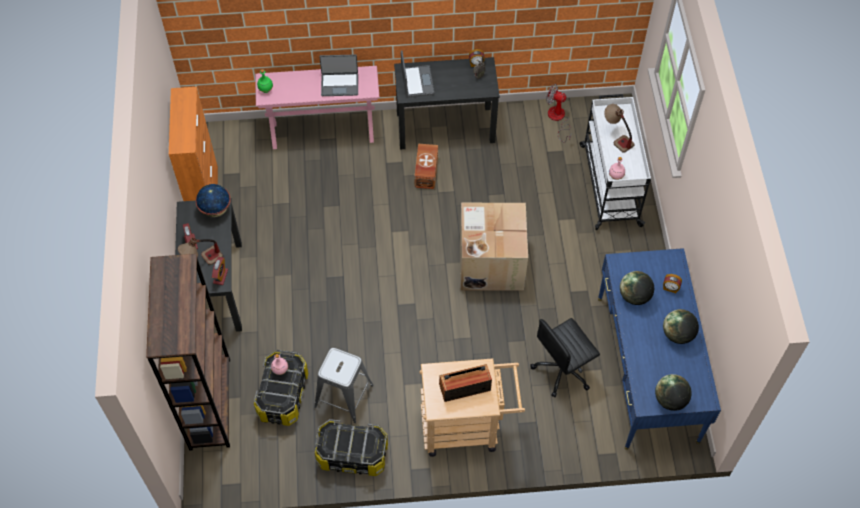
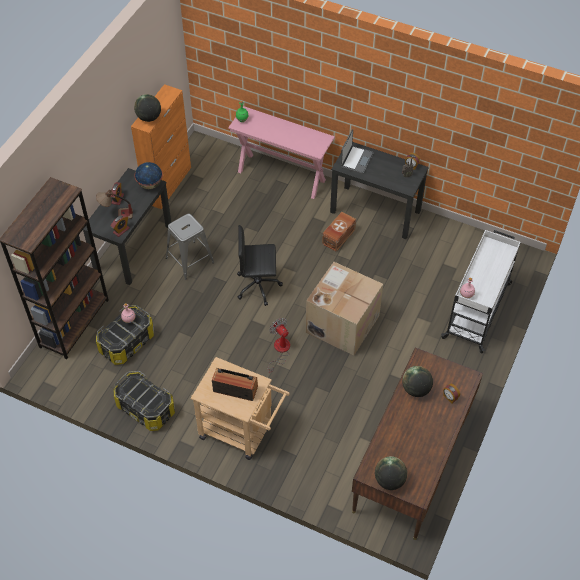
camera: 30 degrees right, 5 degrees down
grey stool [314,348,374,423] -> grey stool moved to [166,214,214,280]
laptop [319,54,358,96] -> none
black office chair [530,318,600,397] -> black office chair moved to [237,225,283,306]
fan [546,84,571,143] -> fan moved to [268,318,290,372]
blue desk [598,248,721,450] -> brown desk [352,348,483,540]
table lamp [604,104,635,153] -> none
globe [663,309,699,344] -> globe moved to [134,94,161,122]

